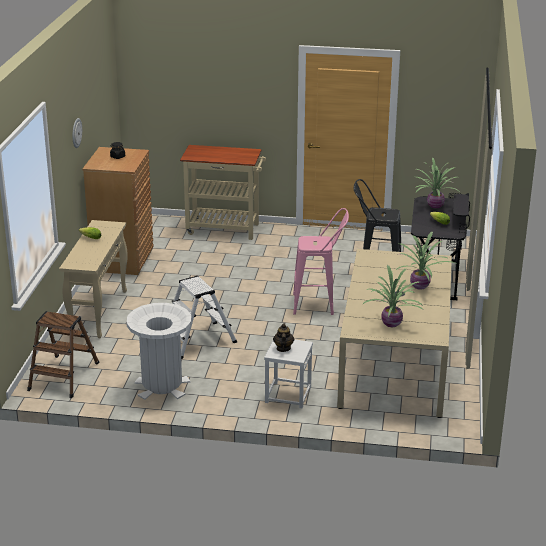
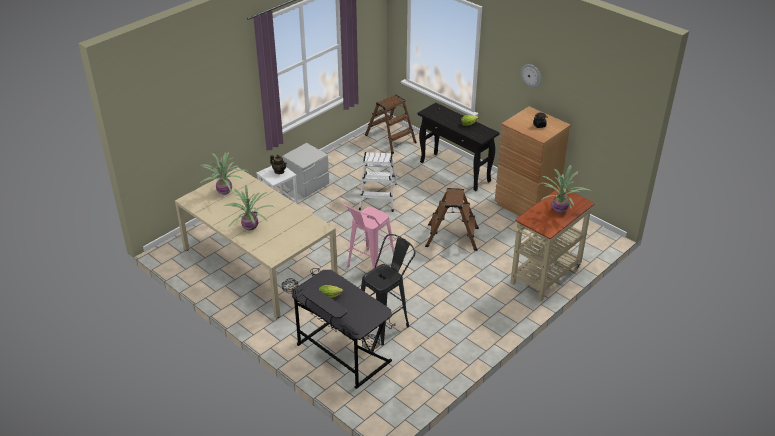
camera: 125 degrees right, 10 degrees up
beige console table [59,220,128,338] -> black console table [418,102,500,191]
white trash can [126,303,191,400] -> none
potted plant [415,158,460,208] -> potted plant moved to [539,165,590,213]
none -> white nightstand [282,143,329,197]
none -> brown step ladder [425,188,479,251]

